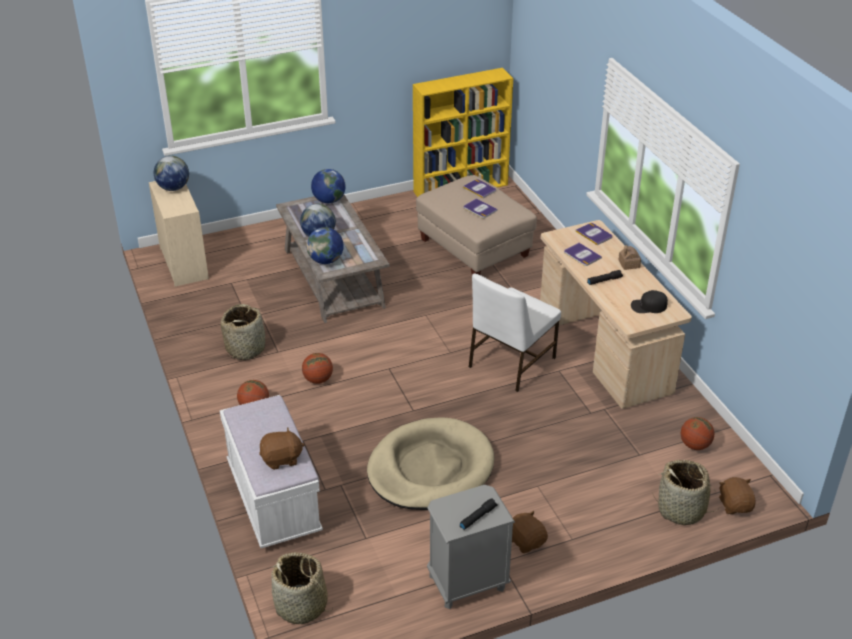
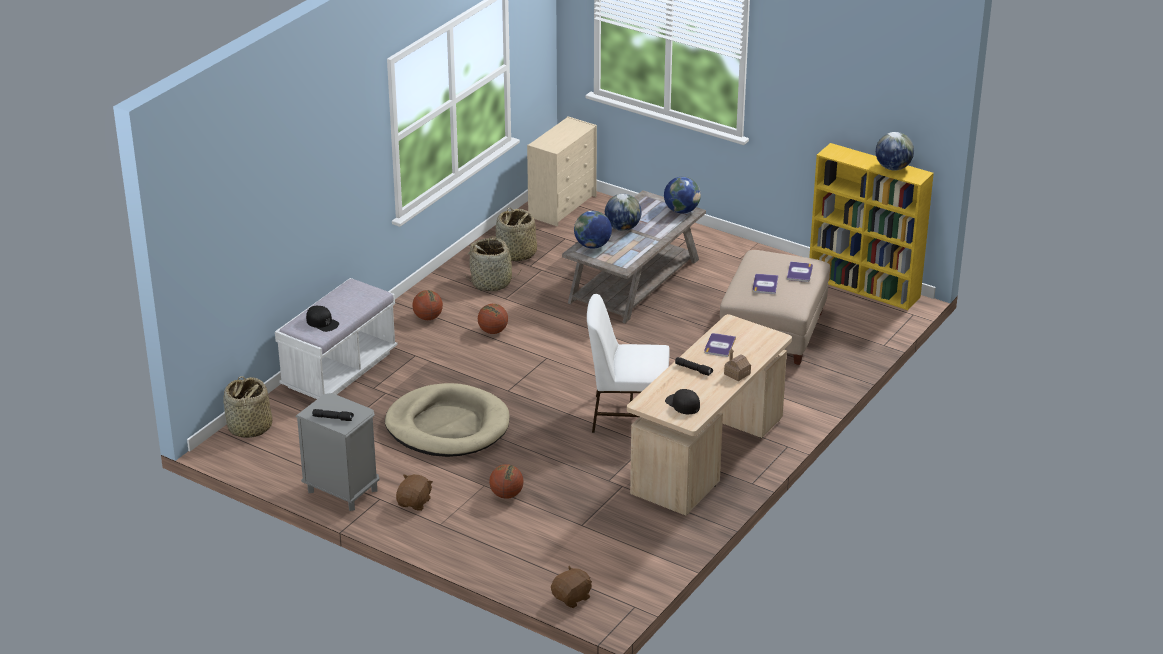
camera: 55 degrees right, 5 degrees down
globe [154,156,189,191] -> globe moved to [876,132,914,171]
brown plush toy [259,427,305,470] -> black cap [306,306,339,332]
book [575,223,612,245] -> none
basket [652,460,717,525] -> basket moved to [496,208,537,261]
basketball [681,417,715,450] -> basketball moved to [489,464,524,499]

